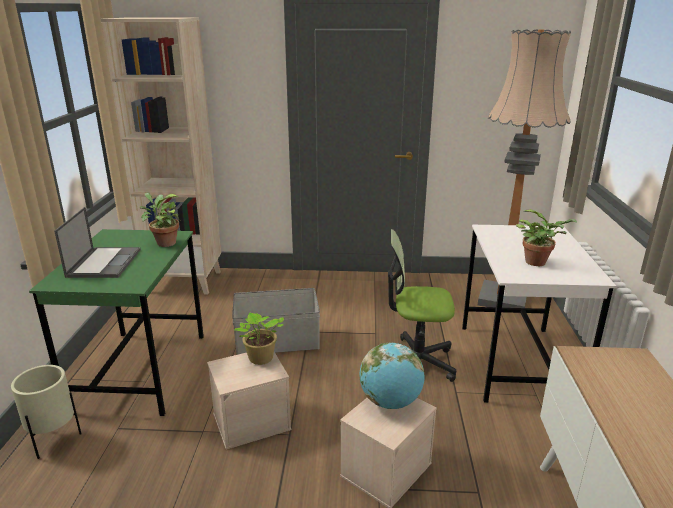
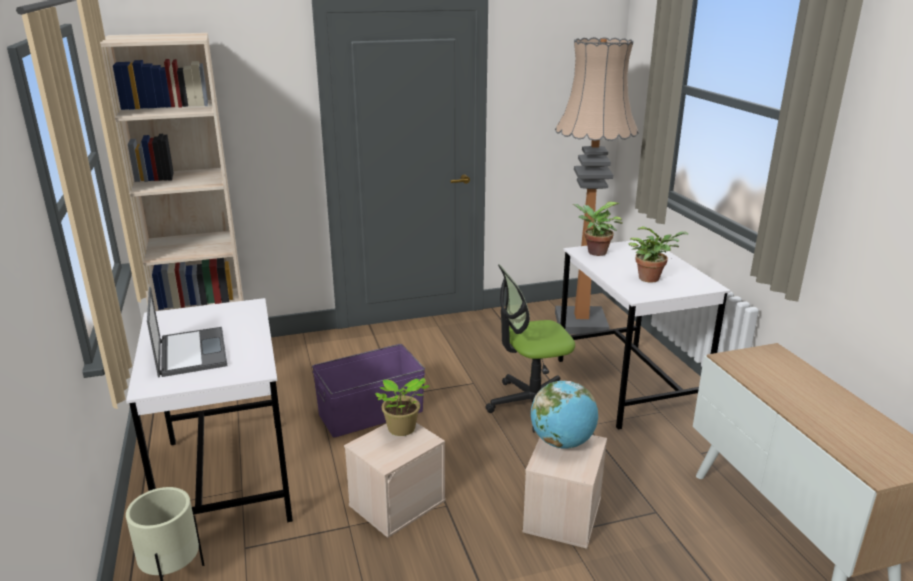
camera: 20 degrees left, 0 degrees up
green desk [29,229,204,416] -> white desk [126,298,293,522]
potted plant [140,193,181,247] -> potted plant moved to [573,202,623,256]
grey storage box [232,288,320,355] -> purple storage box [312,344,425,438]

